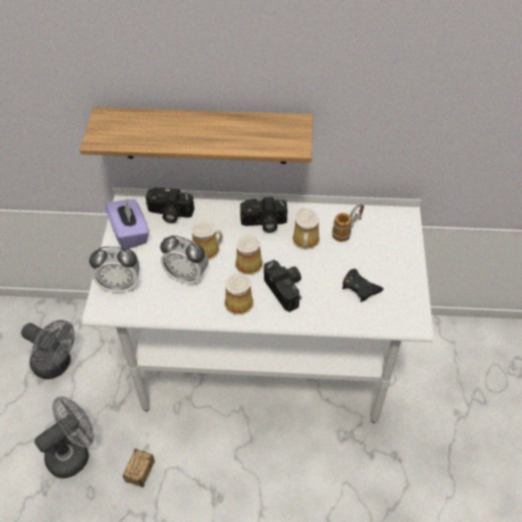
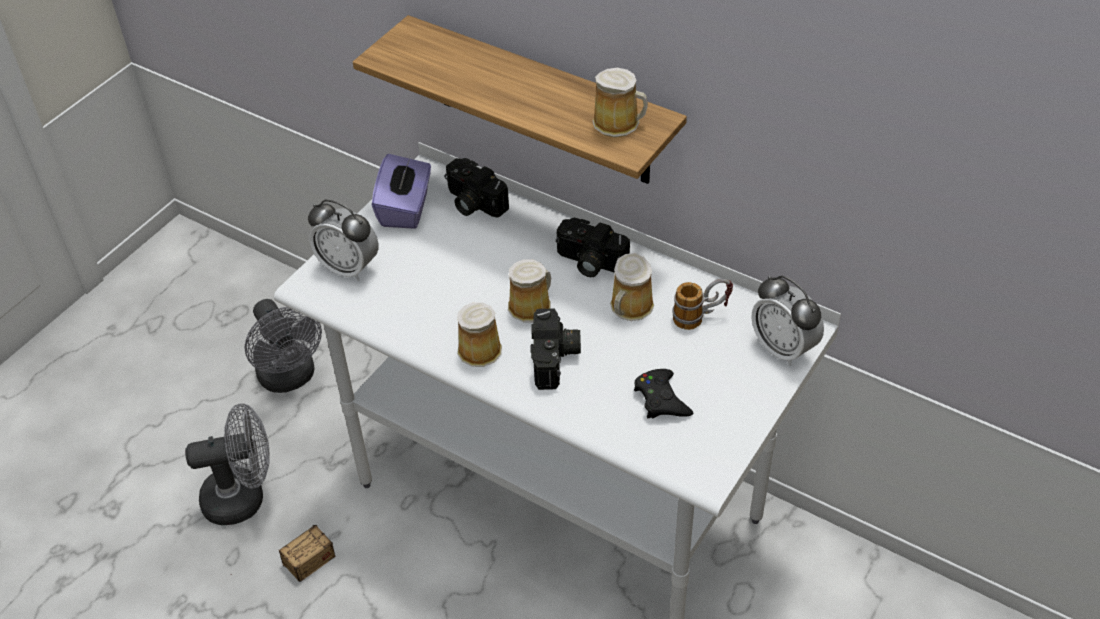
camera: 30 degrees right, 5 degrees down
alarm clock [160,235,209,285] -> alarm clock moved to [751,276,824,366]
mug [191,221,223,260] -> mug moved to [592,68,648,137]

